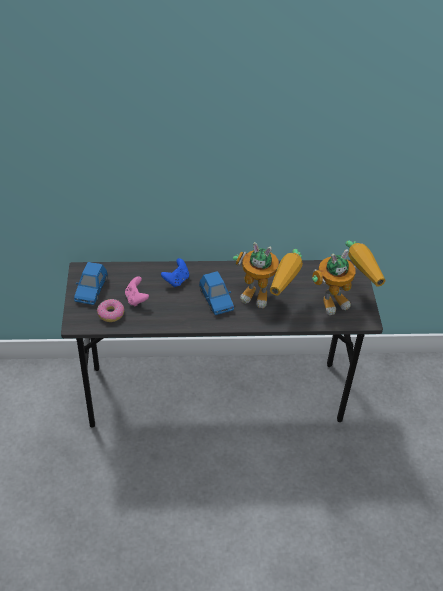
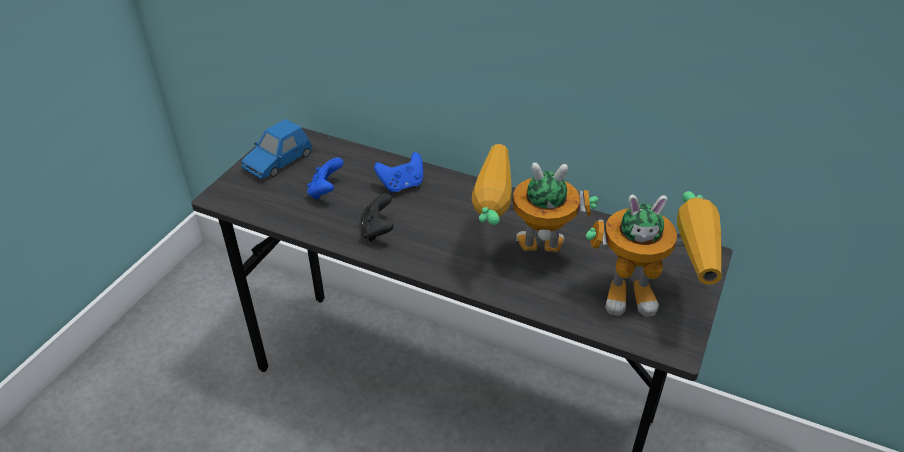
camera: 30 degrees right, 5 degrees down
donut [97,299,124,322] -> none
pink game controller [125,276,149,307] -> blue game controller [307,157,344,200]
blue toy car [199,271,234,315] -> none
toy robot [233,242,303,308] -> toy robot turned 135 degrees clockwise [472,144,598,252]
none -> black game controller [361,193,394,242]

